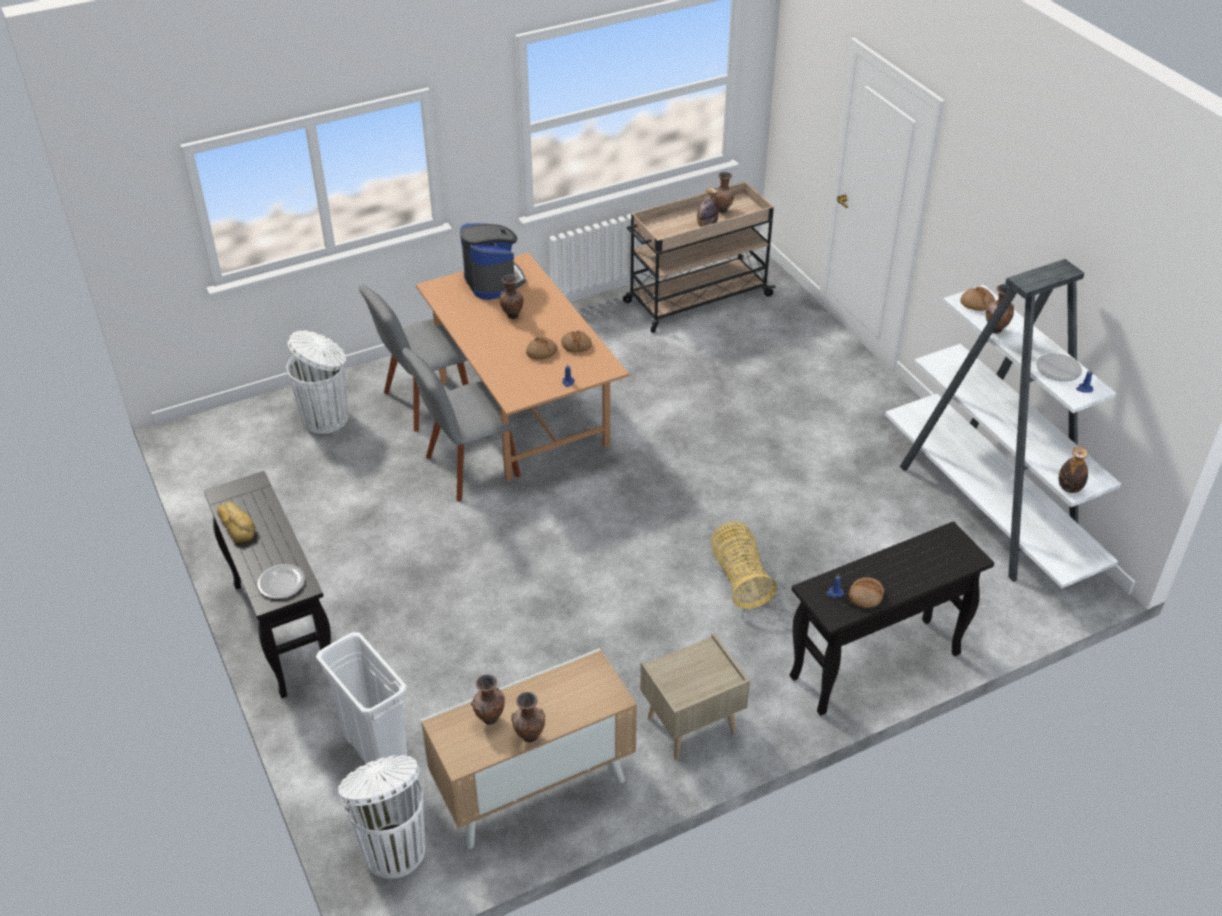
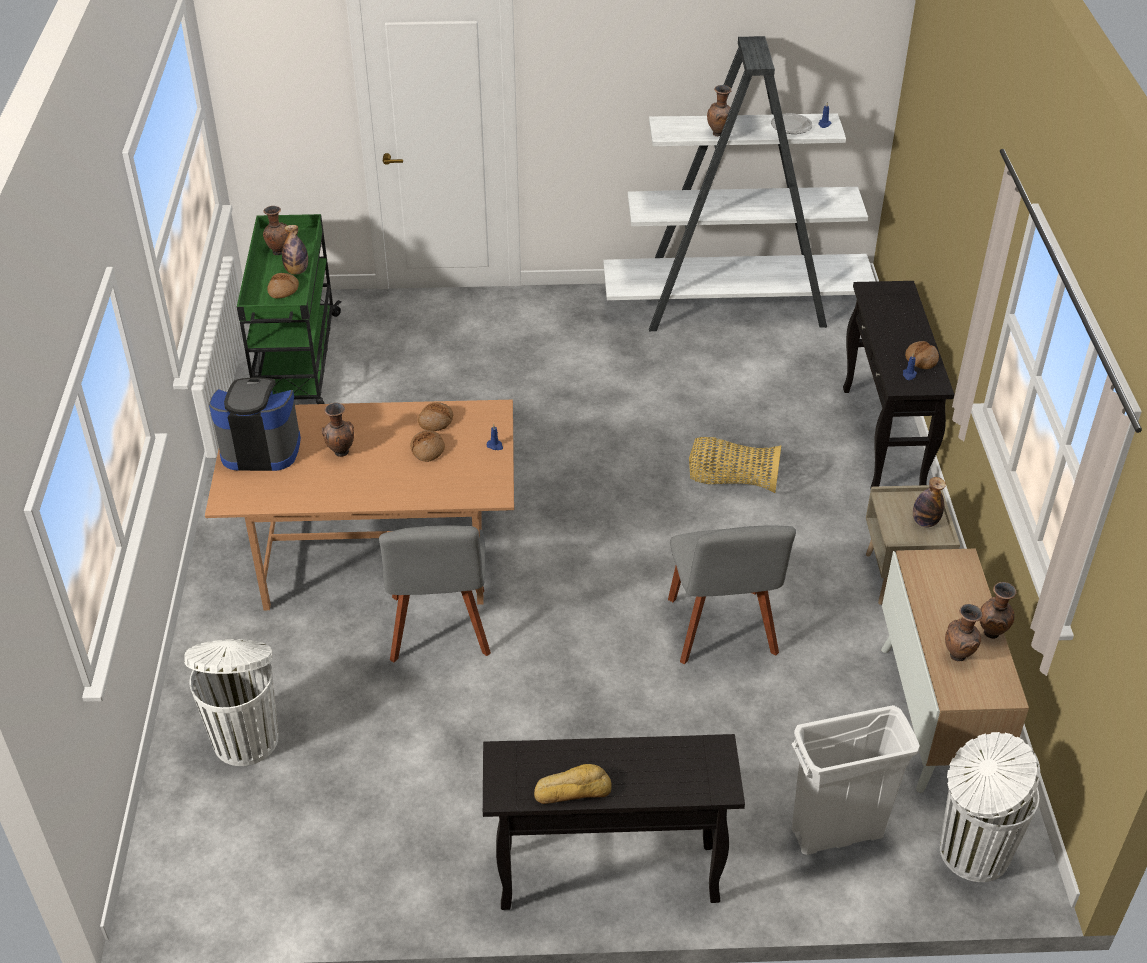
camera: 65 degrees left, 0 degrees up
plate [257,564,305,599] -> none
grey chair [359,284,469,432] -> grey chair moved to [668,525,796,664]
beige cart [623,182,776,333] -> green cart [237,214,341,404]
bread [960,287,995,311] -> bread moved to [267,273,299,298]
bottle [1059,447,1088,493] -> bottle moved to [913,477,946,528]

